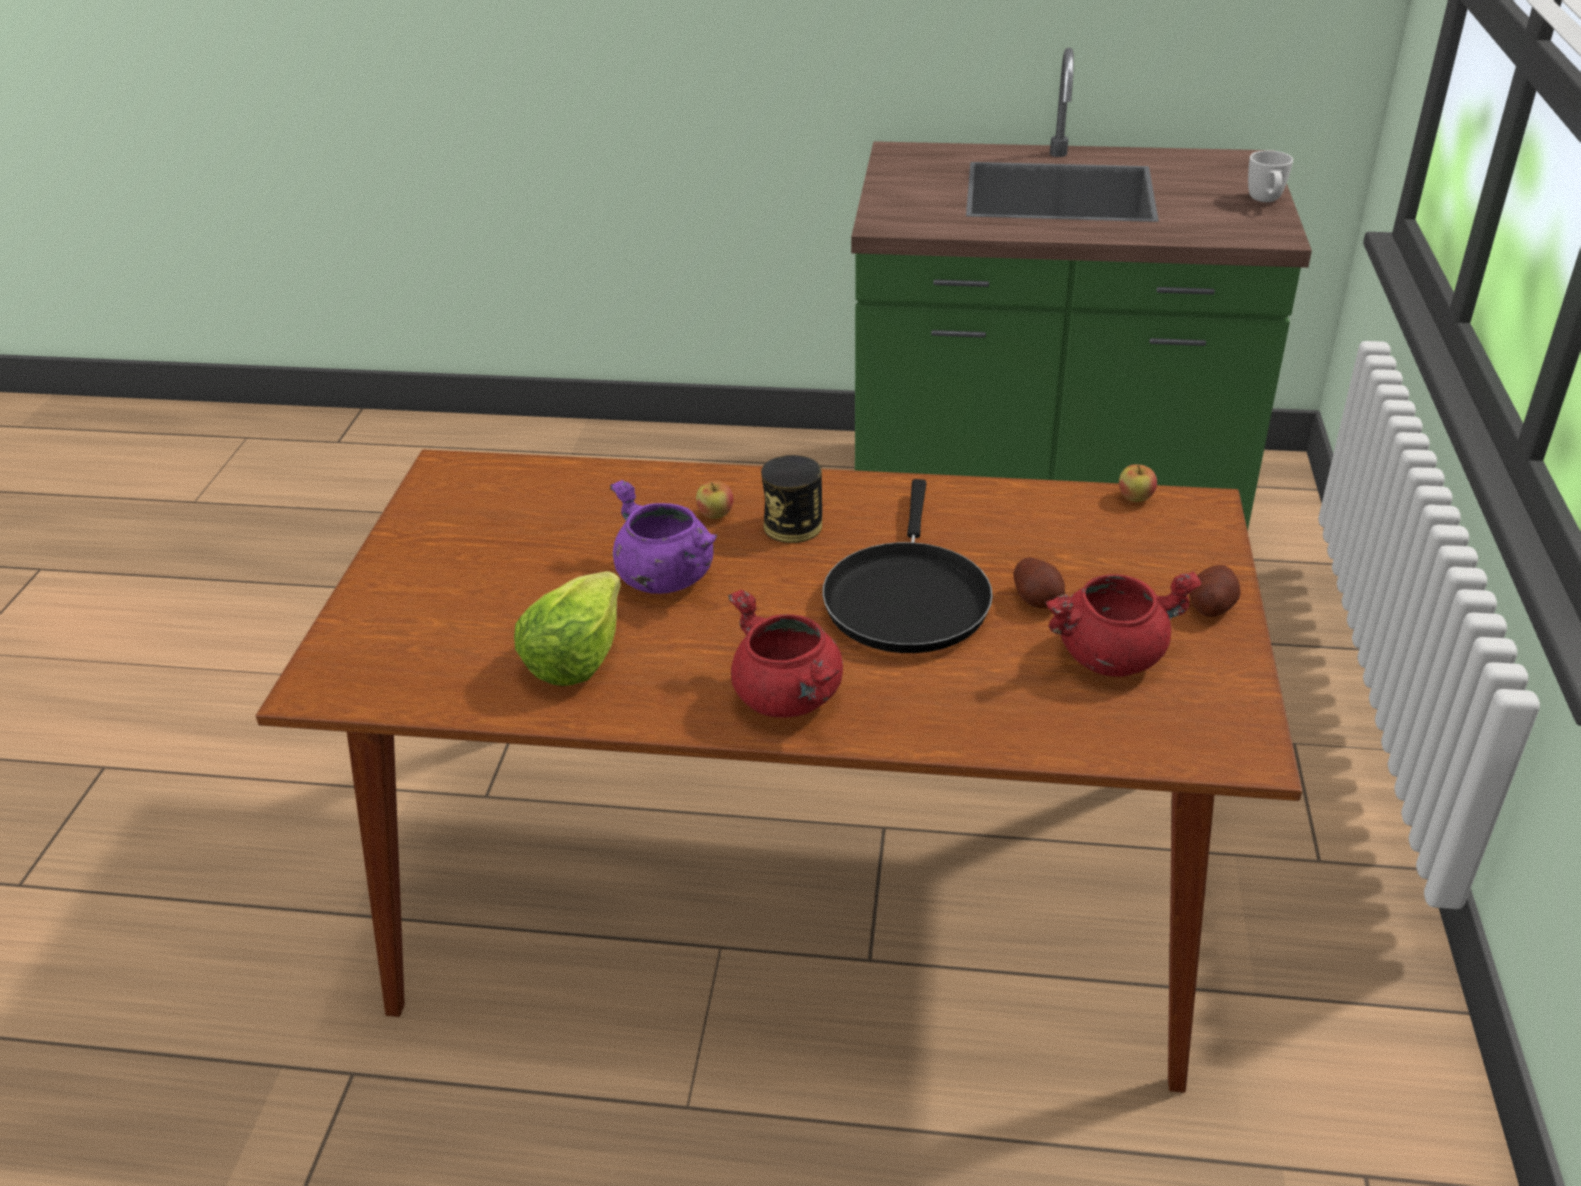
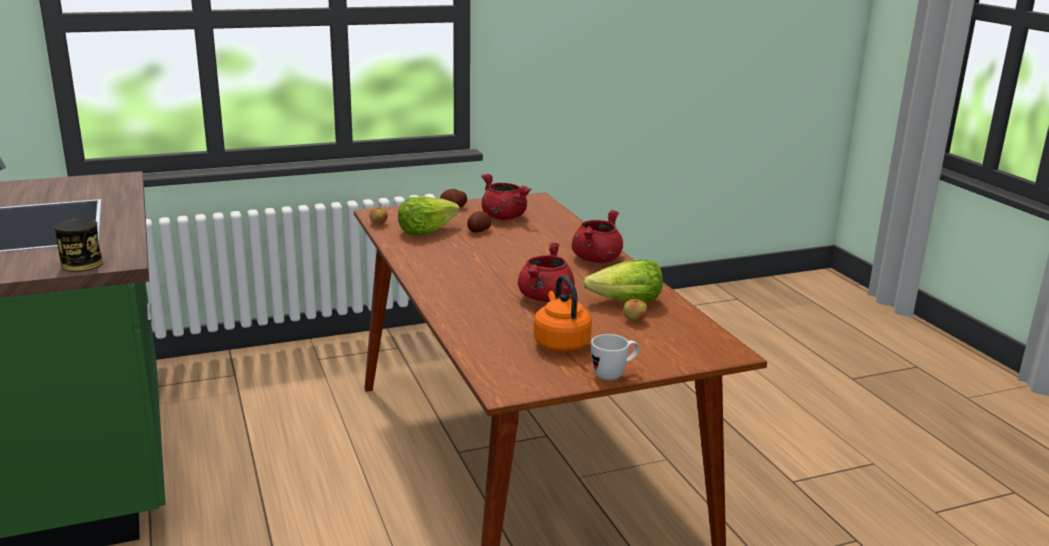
camera: 120 degrees left, 15 degrees down
purple cooking pot [610,480,718,594] -> red cooking pot [518,242,575,302]
apple [696,481,733,519] -> apple moved to [623,296,647,322]
can [761,455,822,543] -> can moved to [55,218,103,272]
black frying pan [822,479,993,653] -> none
white mug [1248,150,1293,202] -> white mug moved to [591,334,639,380]
none -> lettuce [398,197,460,236]
none -> orange kettle [534,276,592,352]

